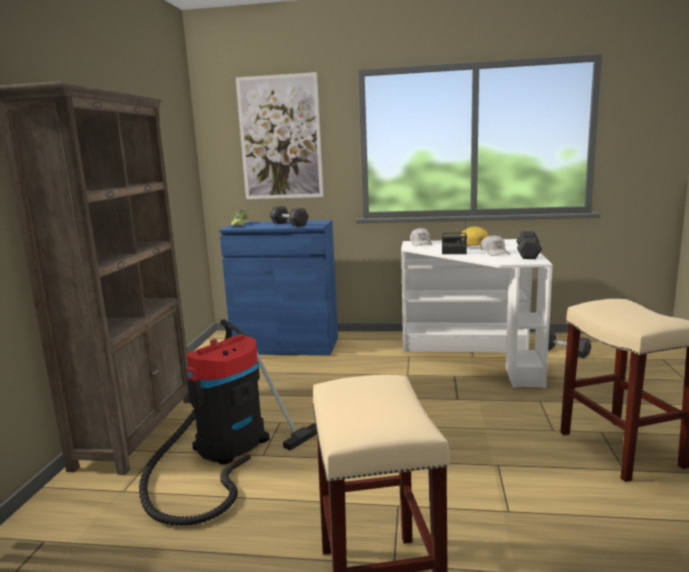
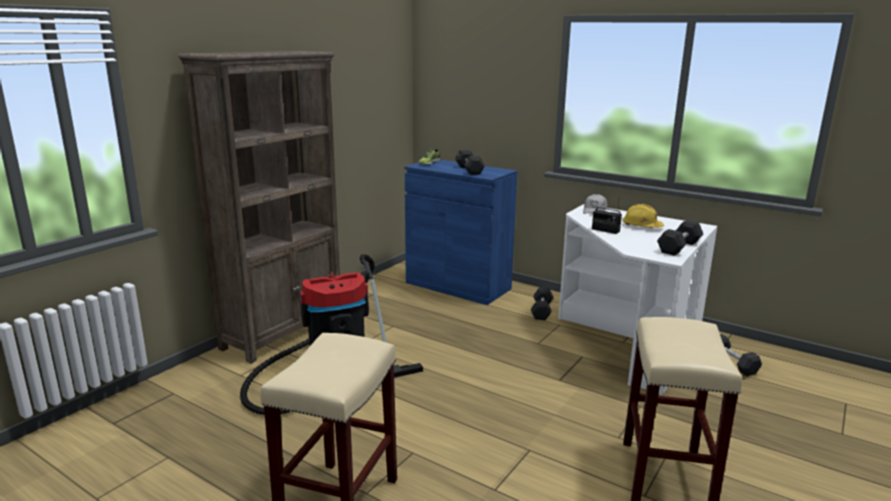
camera: 25 degrees right, 5 degrees up
picture [236,72,324,199] -> none
white cap [481,235,510,256] -> none
none -> black dumbbell [531,287,553,320]

